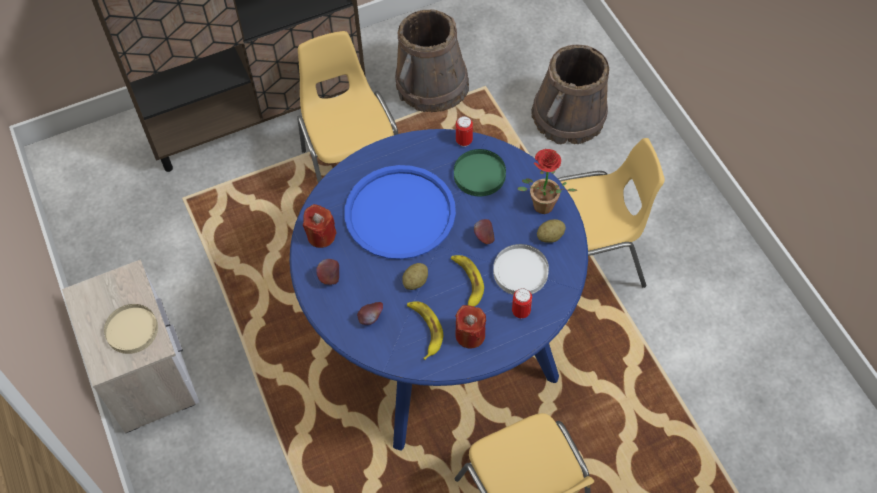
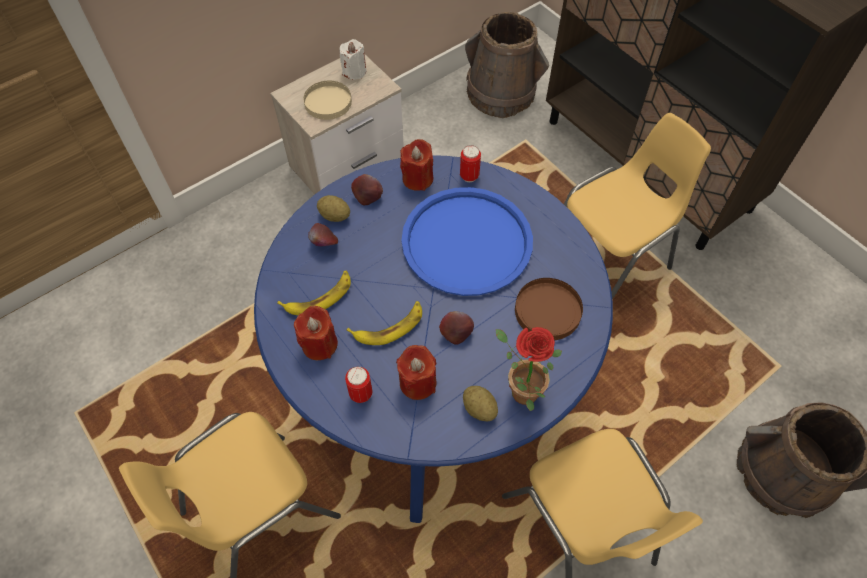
camera: 75 degrees right, 0 degrees up
brown bucket [395,9,469,112] -> brown bucket moved to [465,11,549,118]
potato [402,263,428,290] -> potato moved to [317,195,350,222]
green plate [454,149,506,196] -> brown plate [515,278,583,340]
can [456,116,473,147] -> can moved to [460,145,481,182]
white plate [493,244,549,295] -> red candle [396,345,436,400]
none -> white candle [340,39,366,79]

